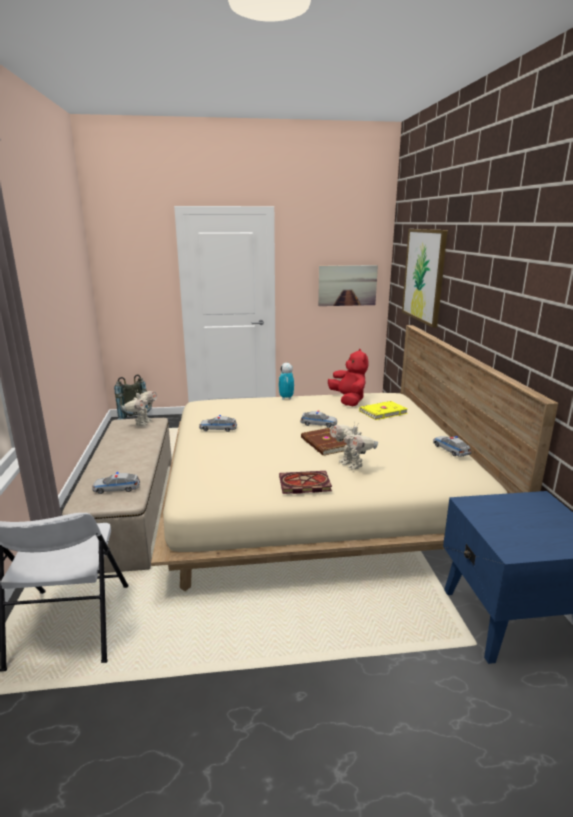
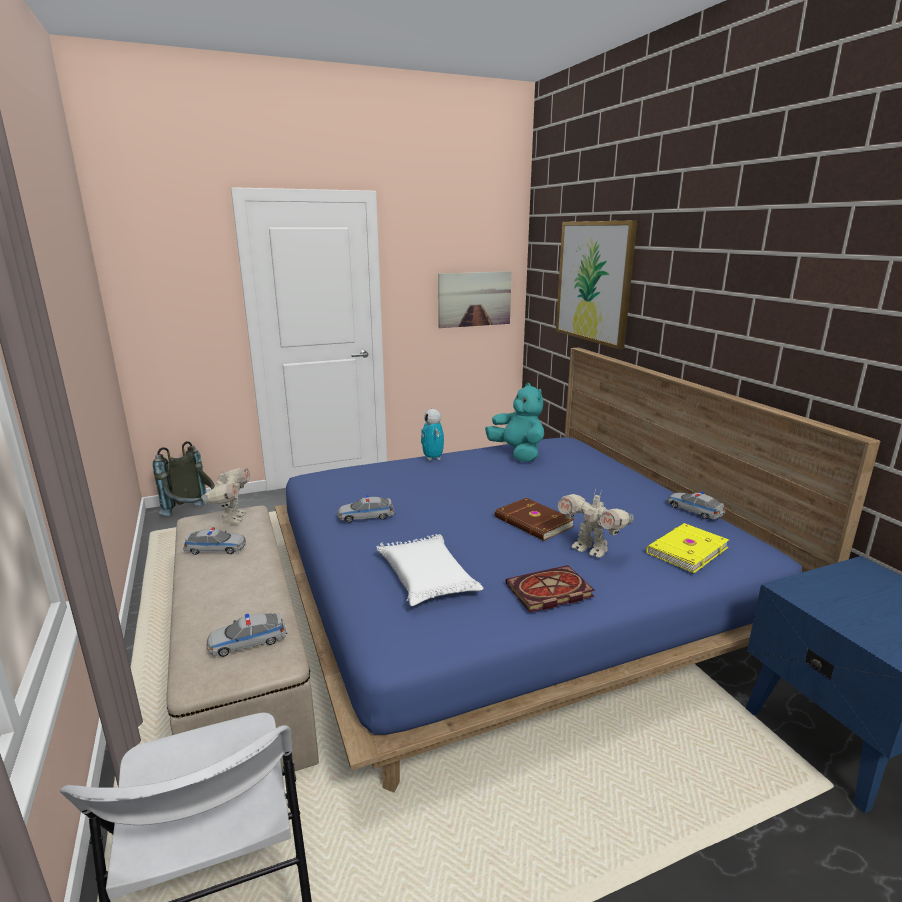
camera: 15 degrees left, 0 degrees up
beige bed [151,325,558,591] -> blue bed [275,347,880,792]
toy car [300,410,337,428] -> toy car moved to [183,527,246,555]
red plush toy [328,349,368,406] -> turquoise plush toy [485,383,544,462]
yellow book [359,401,408,420] -> yellow book moved to [646,523,729,573]
none -> white pillow [377,534,483,606]

